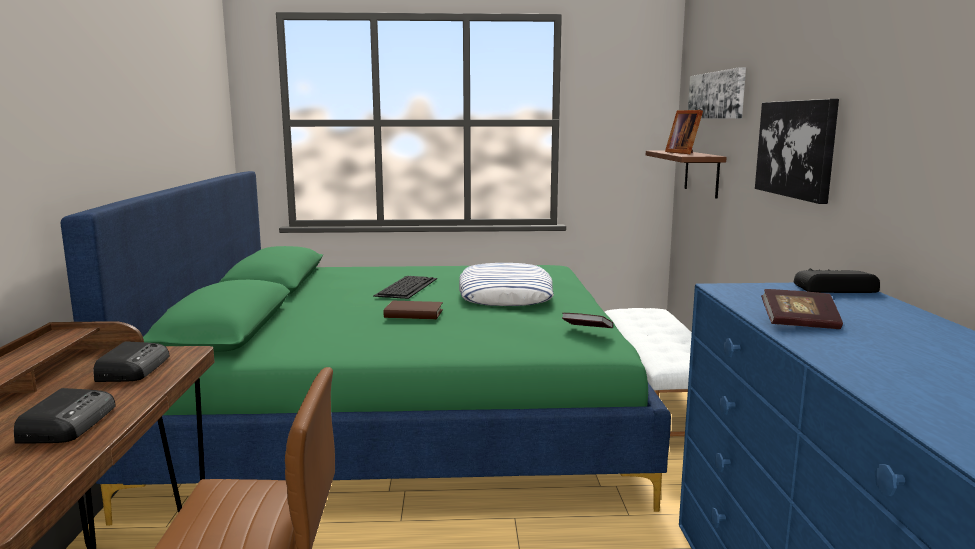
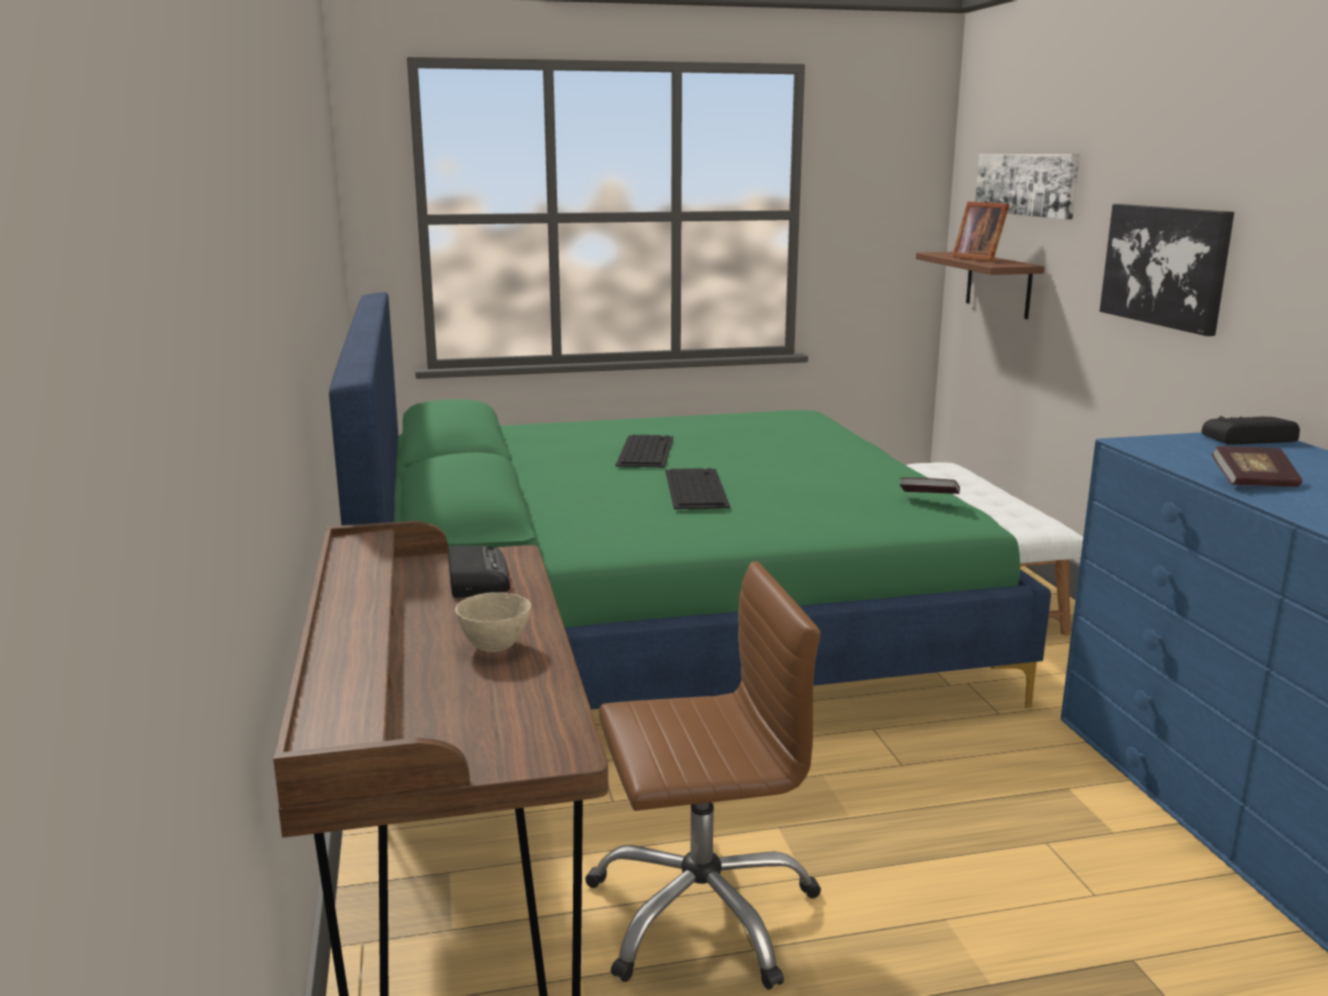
camera: 10 degrees left, 5 degrees up
radio [14,388,116,444] -> beige bowl [455,592,531,652]
brown book [384,301,443,319] -> keyboard [665,468,730,509]
pillow [459,263,554,306] -> none

